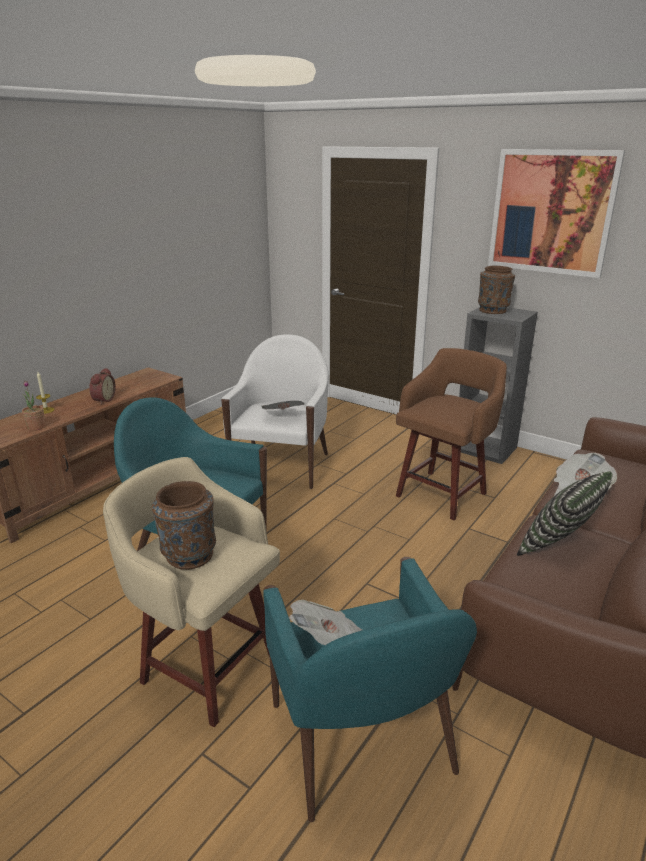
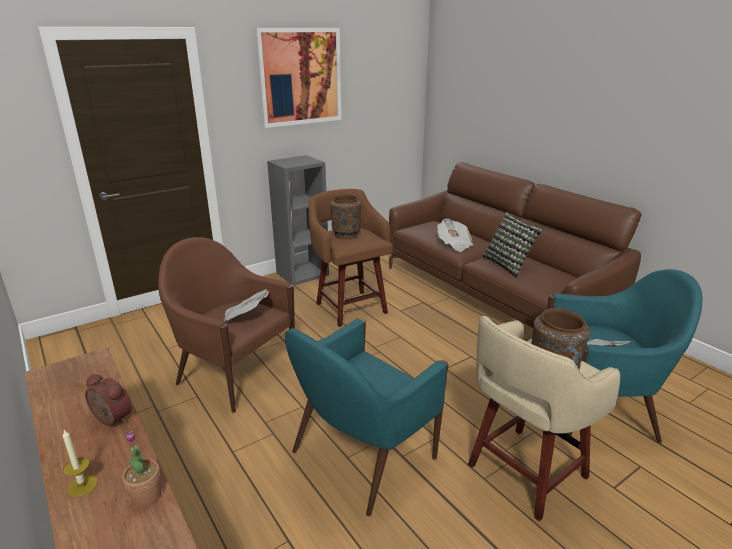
camera: 70 degrees left, 0 degrees up
white armchair [221,335,329,489] -> brown armchair [158,237,295,413]
brown vase [478,266,515,314] -> brown vase moved to [330,194,361,239]

